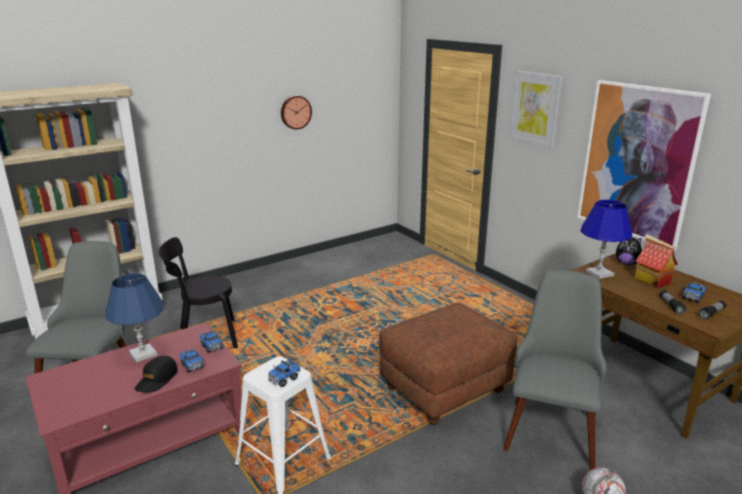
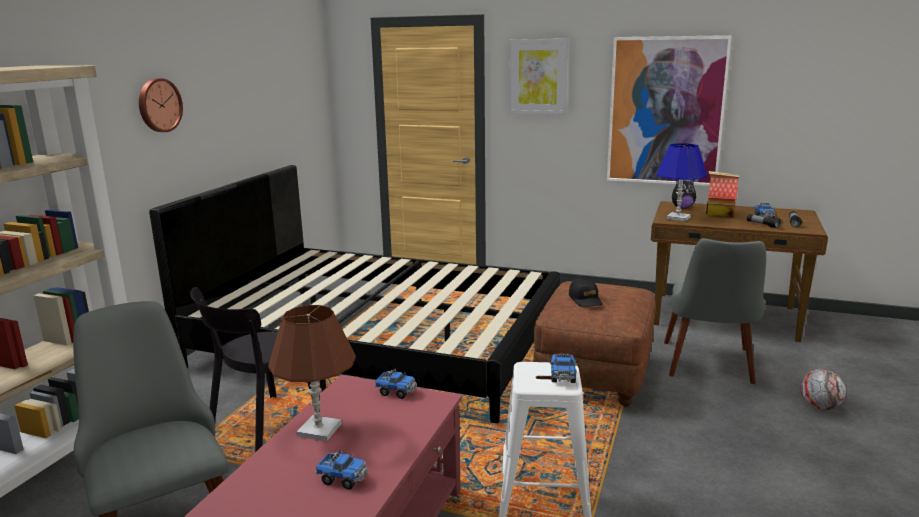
camera: 35 degrees left, 5 degrees down
blue table lamp [106,273,164,363] -> brown table lamp [268,305,356,441]
black cap [135,356,178,393] -> black cap moved to [569,278,603,307]
toy truck [179,349,204,373] -> toy truck moved to [316,450,368,490]
wall clock [281,95,312,130] -> wall clock moved to [139,78,183,132]
grey chair [503,270,607,470] -> grey chair turned 150 degrees counterclockwise [664,238,766,384]
none -> black bed [149,165,560,423]

